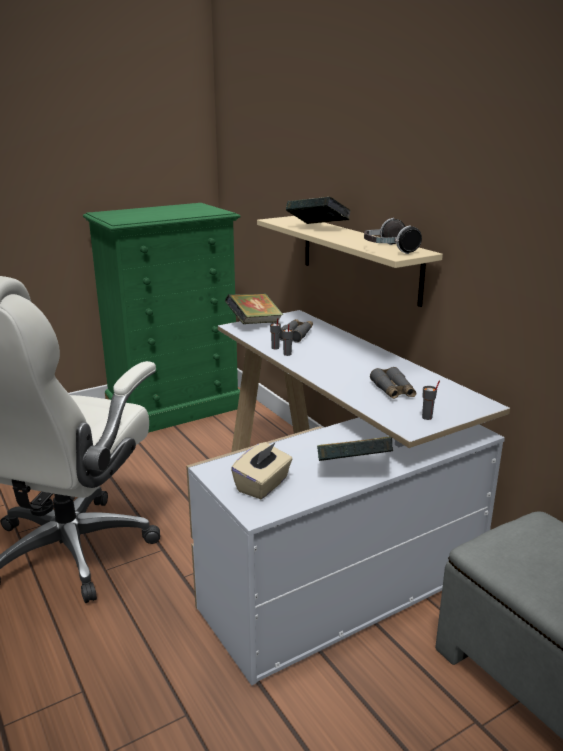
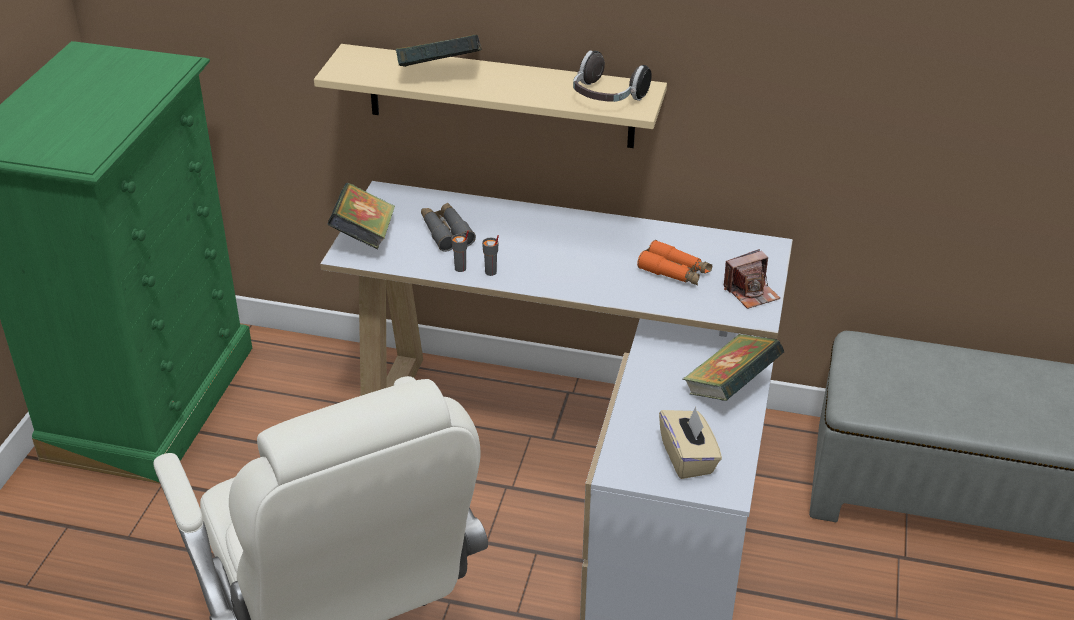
camera: 45 degrees left, 15 degrees up
grey binoculars [370,367,416,399] -> orange binoculars [637,240,712,285]
grey cup [422,380,440,420] -> camera [724,249,780,309]

